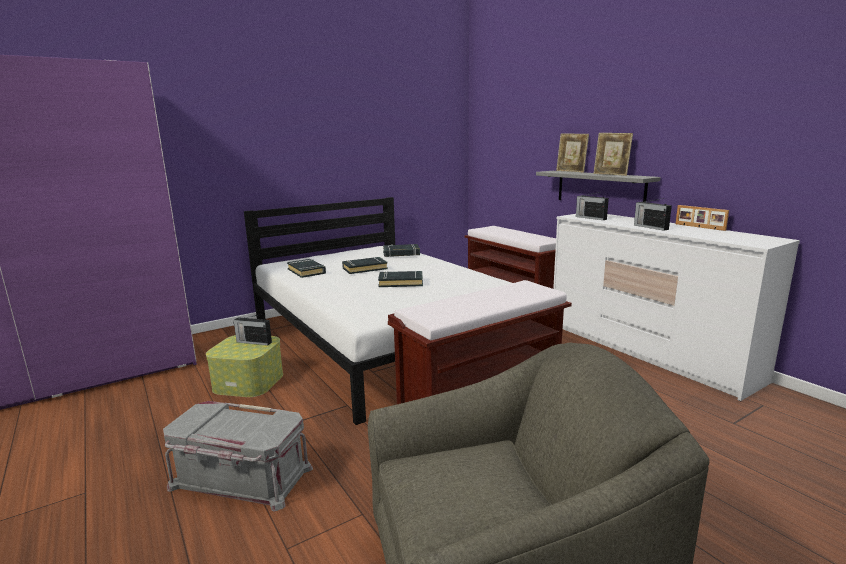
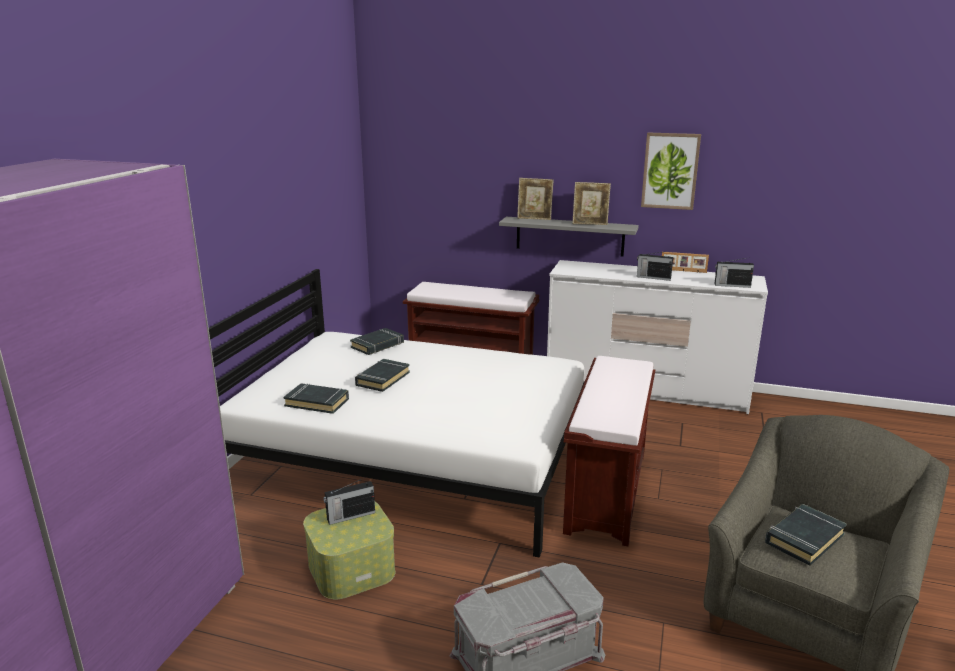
camera: 40 degrees left, 5 degrees up
black book [378,271,423,287] -> black book moved to [765,504,847,566]
radio [576,192,609,220] -> radio moved to [714,257,754,288]
none -> picture [641,133,701,210]

